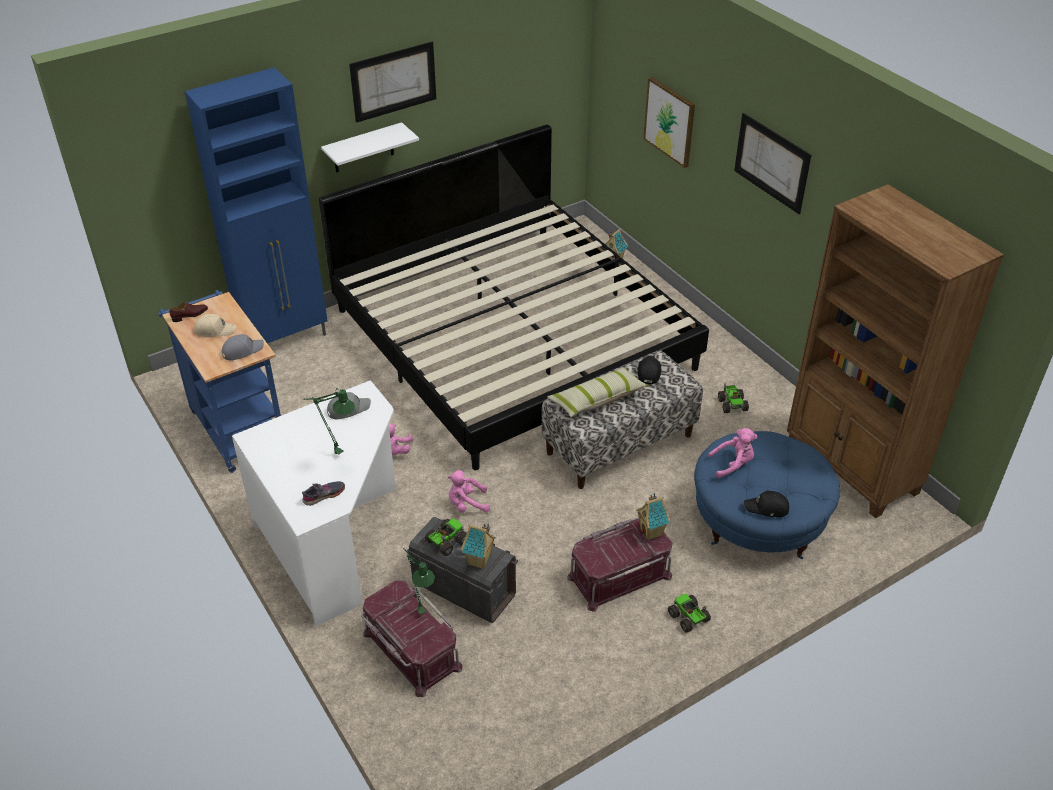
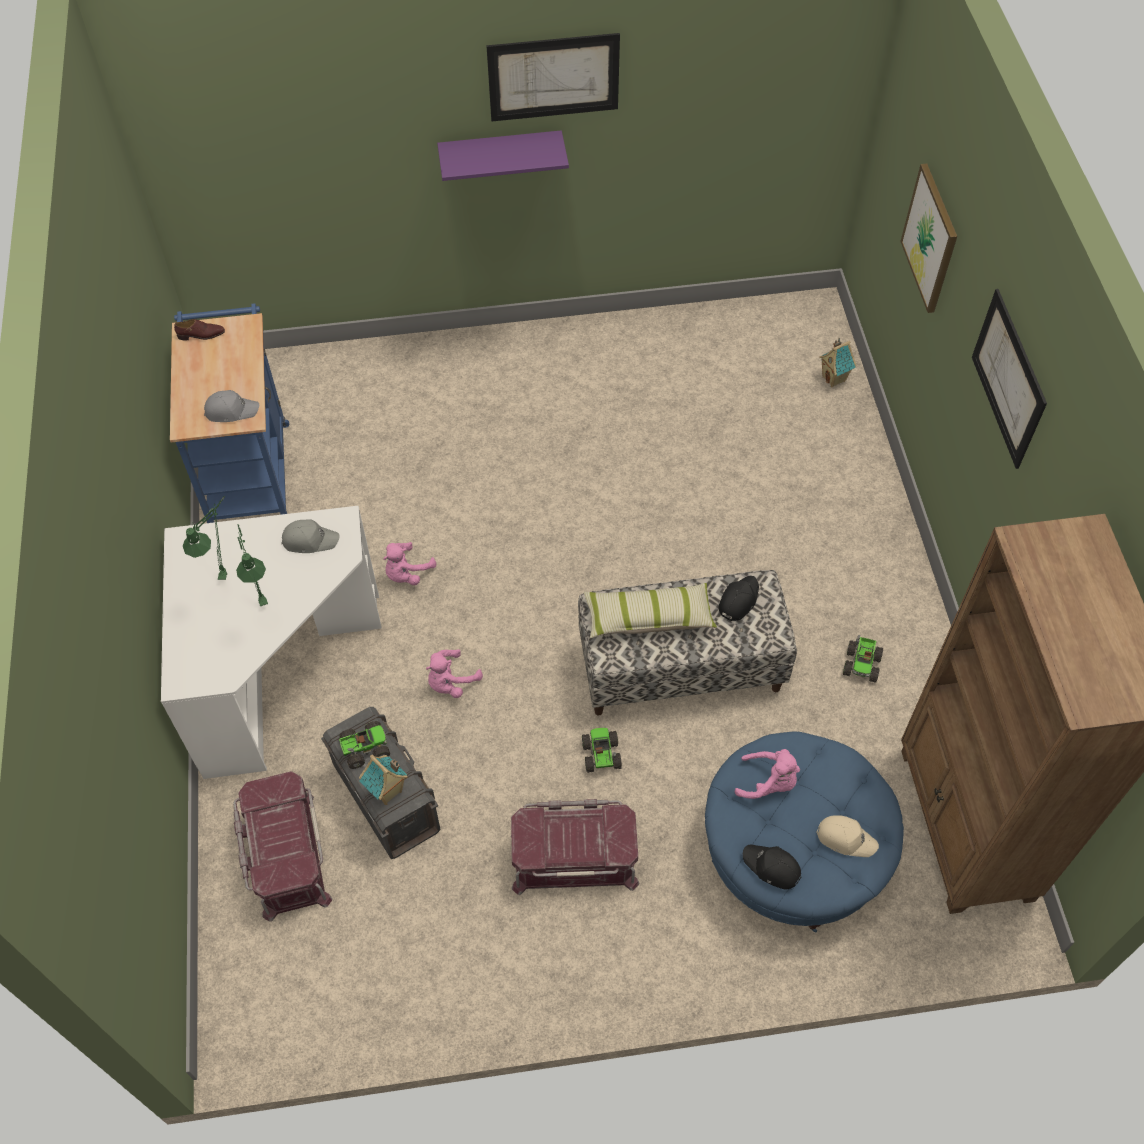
camera: 25 degrees right, 15 degrees up
blue cabinet [185,67,328,343] -> none
beige cap [194,314,236,337] -> beige cap moved to [816,815,879,857]
grey shoe [302,481,345,506] -> none
bed [319,124,709,470] -> none
white shelf [321,122,419,173] -> purple shelf [437,130,569,181]
green table lamp [403,548,435,615] -> green table lamp moved to [183,496,227,580]
pink plush toy [448,470,490,512] -> pink plush toy turned 60 degrees counterclockwise [426,649,483,698]
toy house [636,493,670,541] -> none
toy truck [668,594,711,633] -> toy truck moved to [582,728,622,773]

